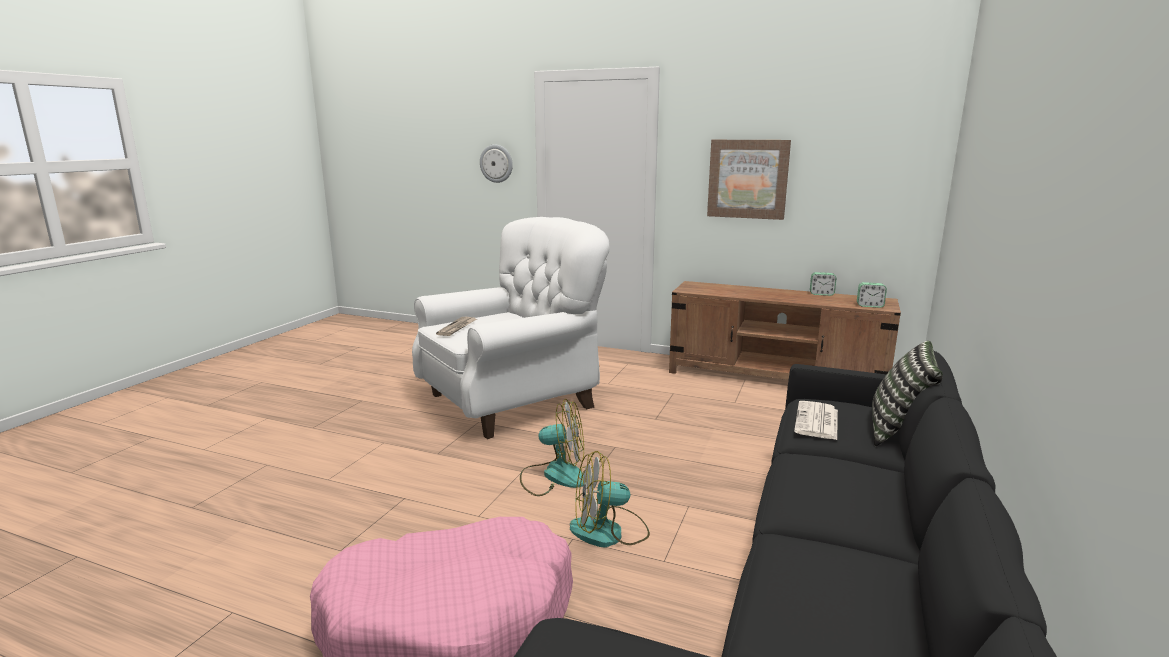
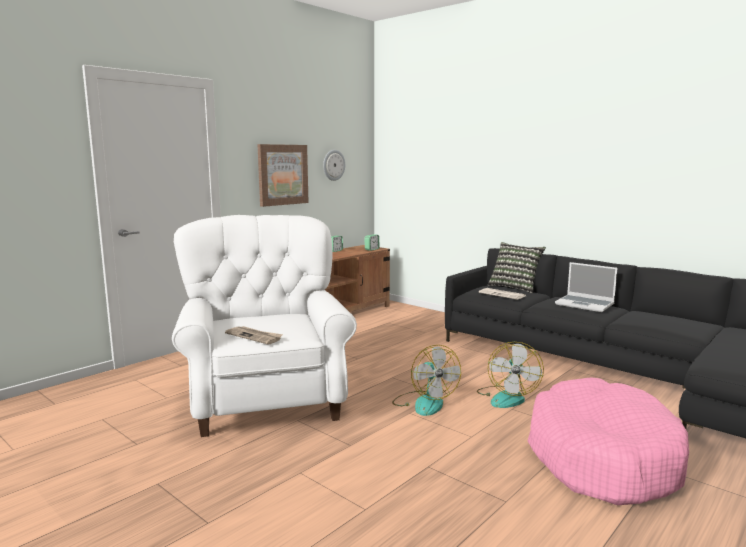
camera: 70 degrees left, 5 degrees down
wall clock [480,144,513,183] -> wall clock moved to [323,150,345,181]
fan [520,399,584,496] -> fan turned 135 degrees clockwise [392,345,461,416]
none -> laptop [555,262,617,312]

